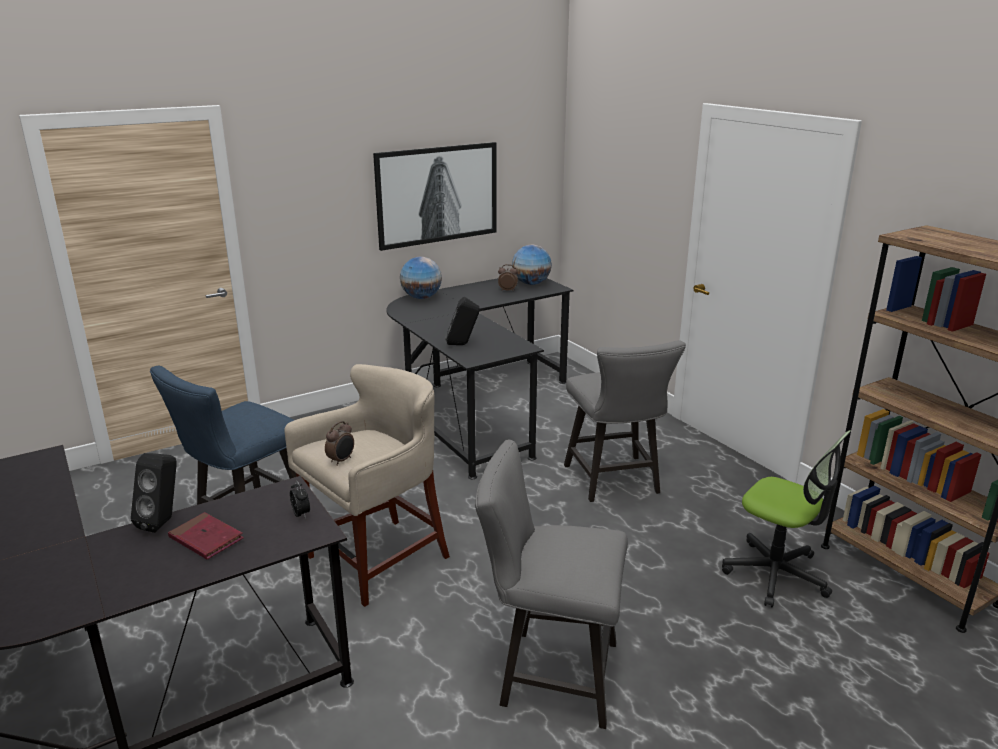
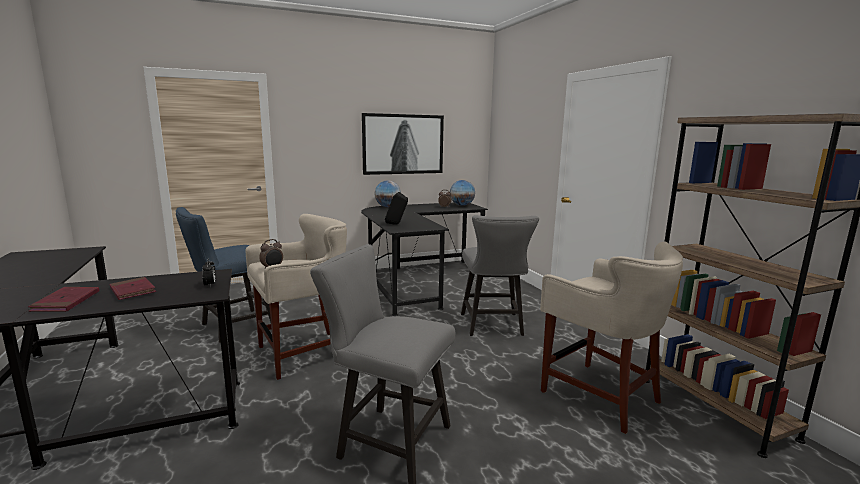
camera: 10 degrees right, 10 degrees down
black speaker [131,453,177,533] -> none
office chair [722,430,851,607] -> beige stool [540,242,683,434]
none -> red book [28,287,99,312]

